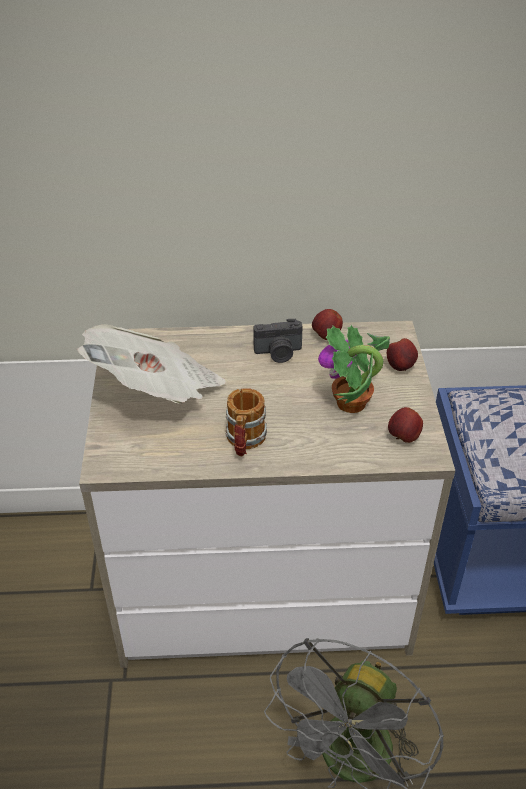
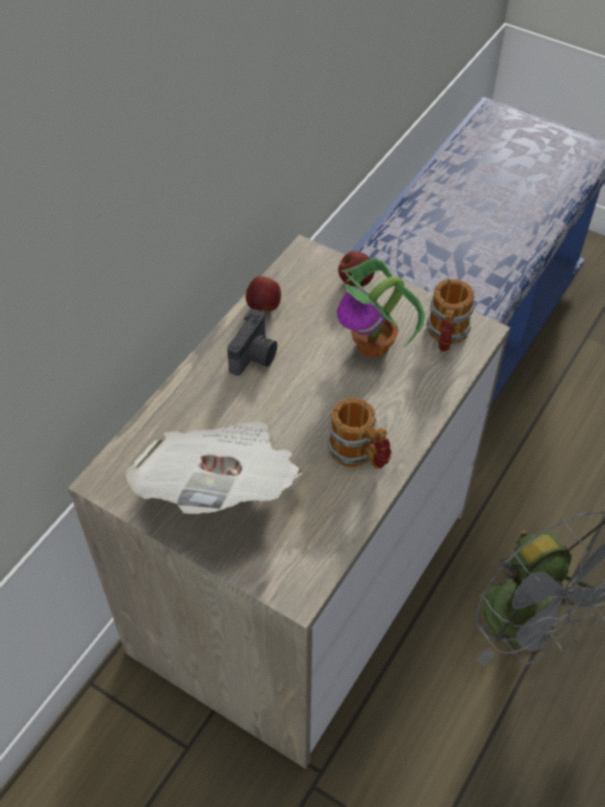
camera: 55 degrees left, 10 degrees up
apple [388,407,423,443] -> mug [427,279,474,352]

